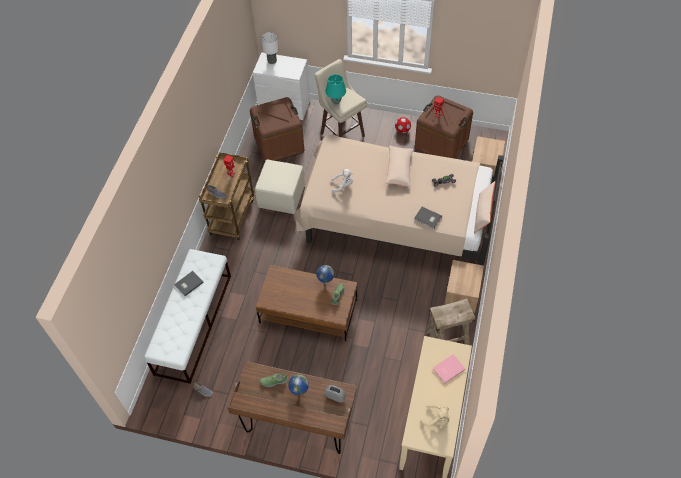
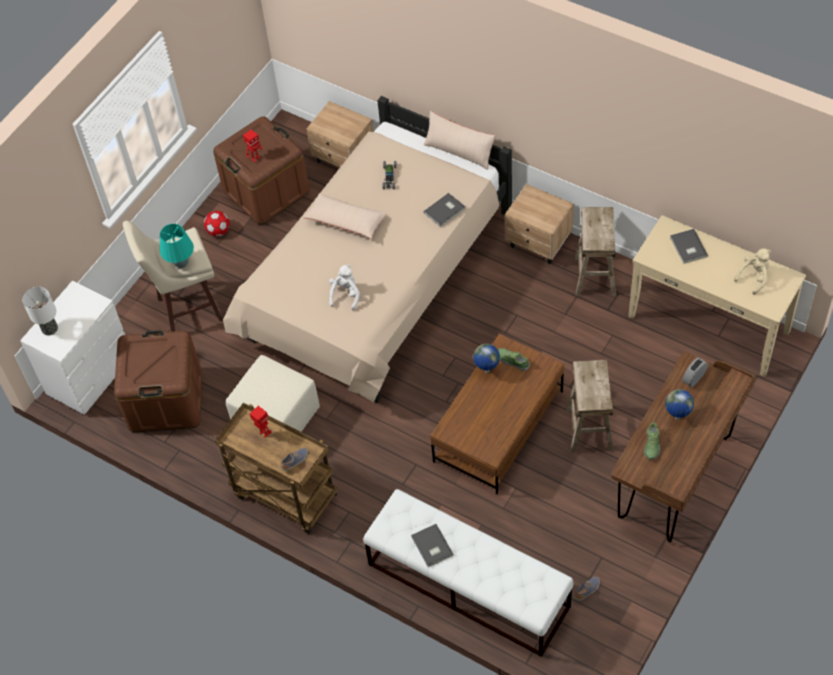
camera: 70 degrees left, 0 degrees up
pink book [433,354,466,384] -> grey book [670,229,708,264]
none -> beige stool [566,360,614,453]

